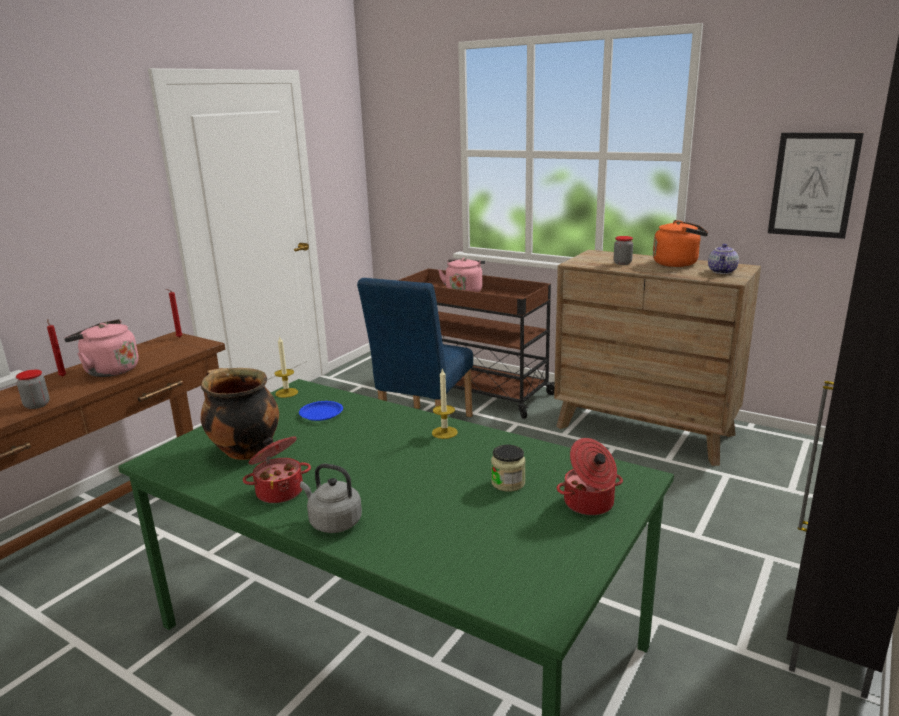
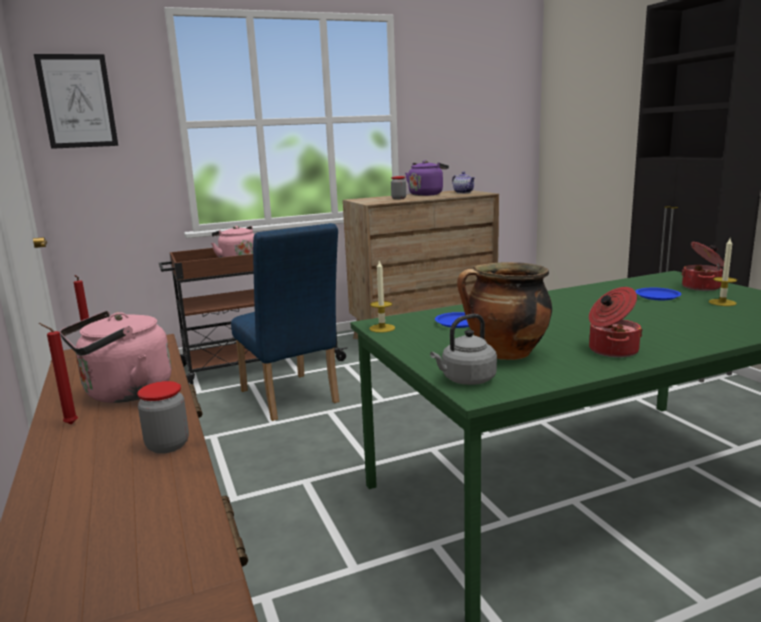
camera: 55 degrees left, 5 degrees down
grey kettle [300,463,362,533] -> grey kettle moved to [430,314,497,385]
candle [432,368,458,439] -> candle moved to [709,238,737,306]
jar [491,445,526,492] -> blue plate [635,287,681,300]
orange kettle [653,220,708,267] -> purple kettle [405,160,449,196]
picture [768,133,864,239] -> picture moved to [34,54,118,149]

